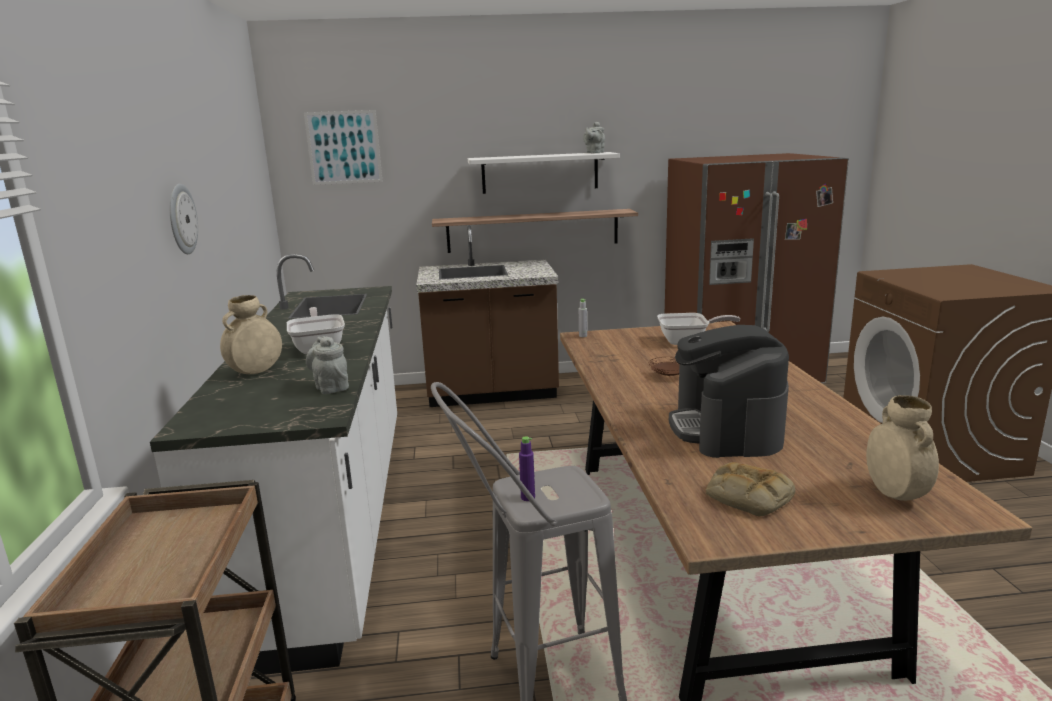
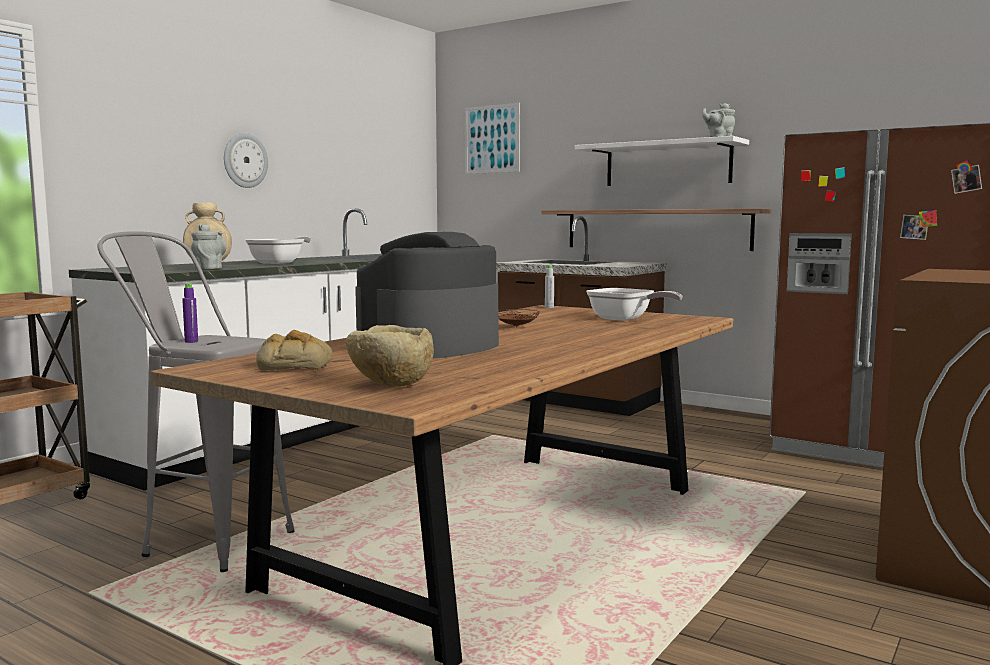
camera: 40 degrees right, 10 degrees down
beige vase [866,395,939,501] -> beige bowl [346,325,434,387]

